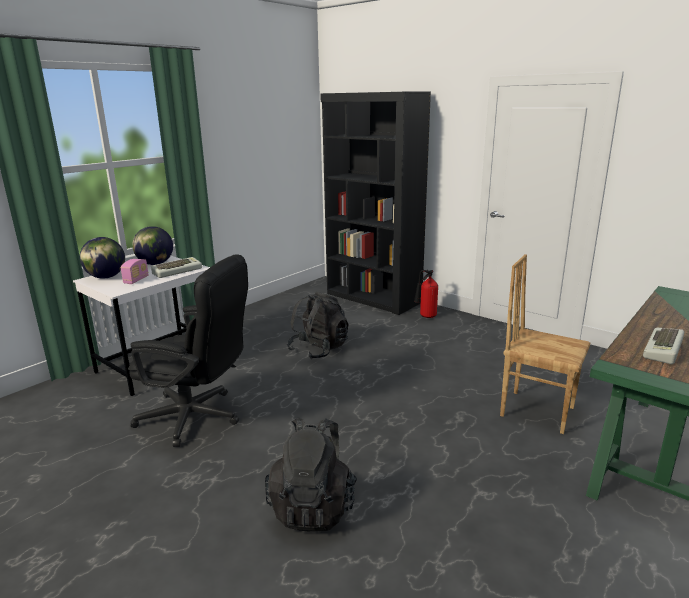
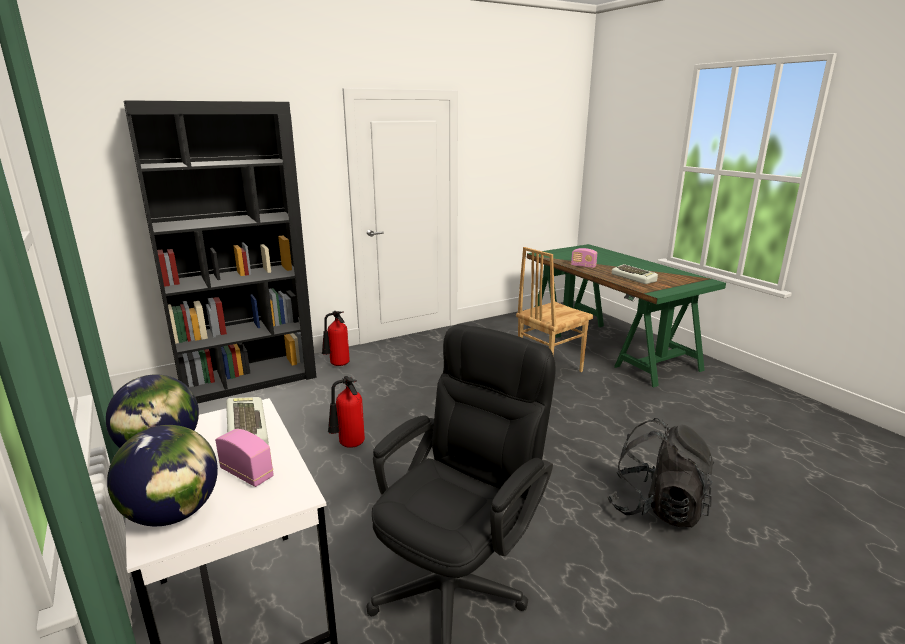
camera: 70 degrees left, 0 degrees up
black backpack [287,292,348,359] -> fire extinguisher [328,376,365,448]
none -> radio [571,248,597,268]

